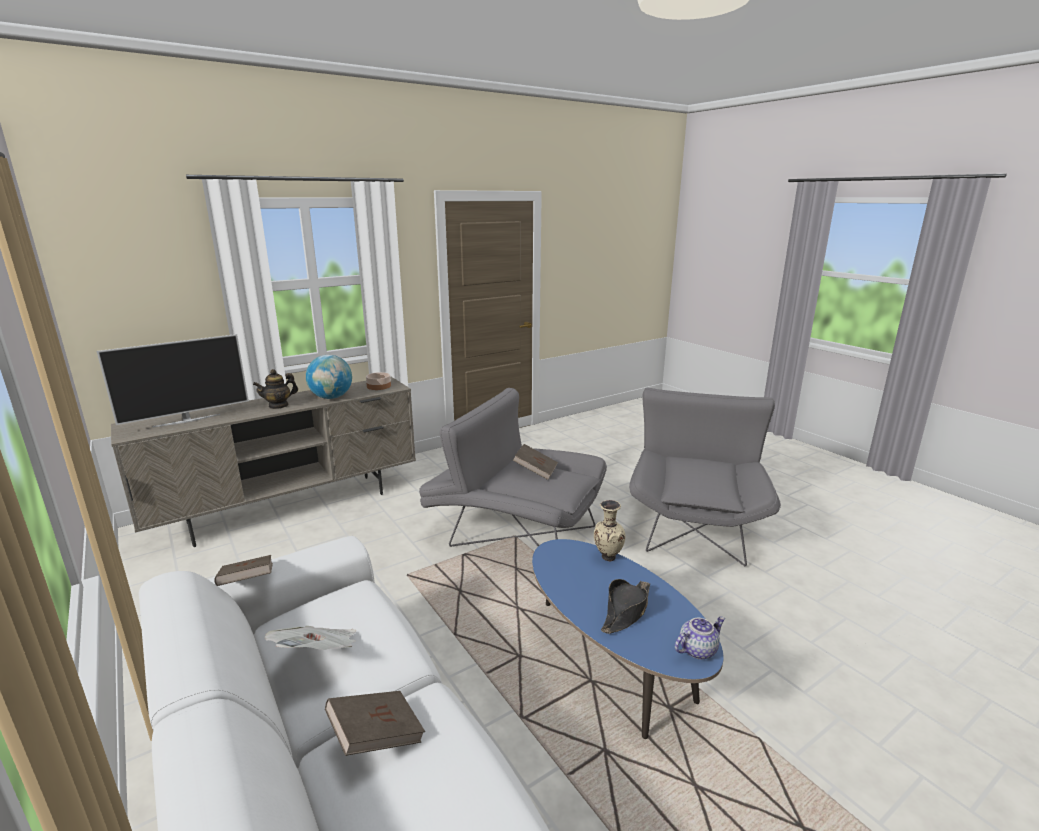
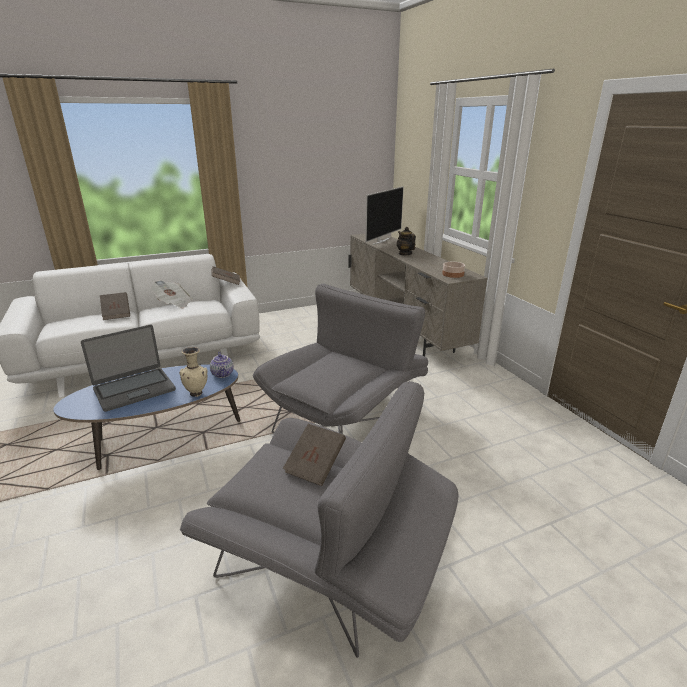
camera: 100 degrees right, 5 degrees up
television [96,334,249,427] -> television turned 120 degrees counterclockwise [365,186,404,245]
globe [306,355,352,399] -> none
brown book [513,444,558,480] -> brown book moved to [283,424,346,486]
black hat [601,579,650,634] -> laptop [81,325,176,412]
teapot [675,616,725,659] -> teapot moved to [210,352,234,378]

